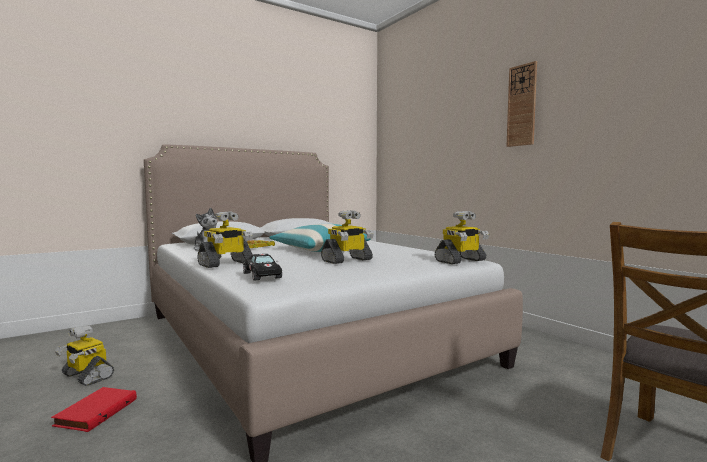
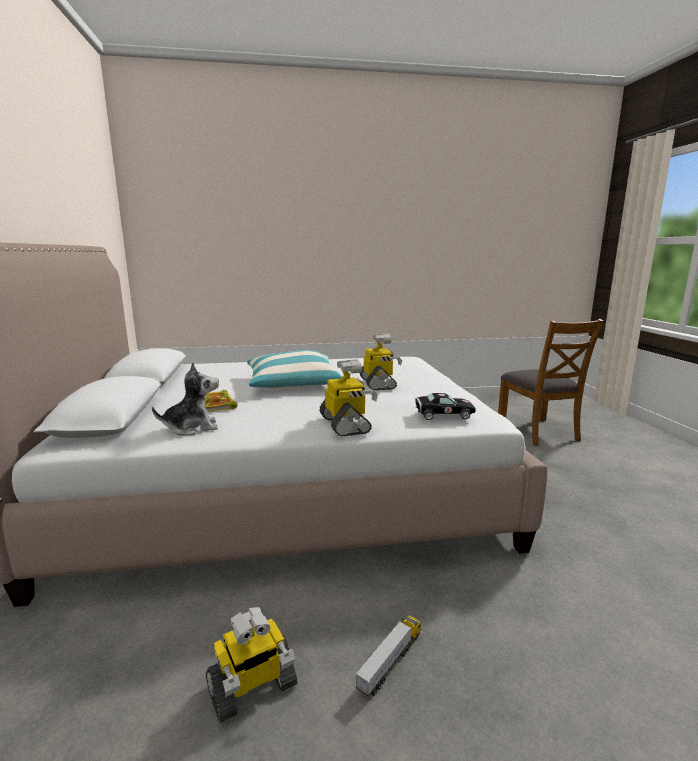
camera: 65 degrees left, 10 degrees up
red book [51,387,137,432] -> toy truck [355,616,421,697]
toy robot [435,211,489,264] -> none
wall clock [506,61,537,147] -> none

